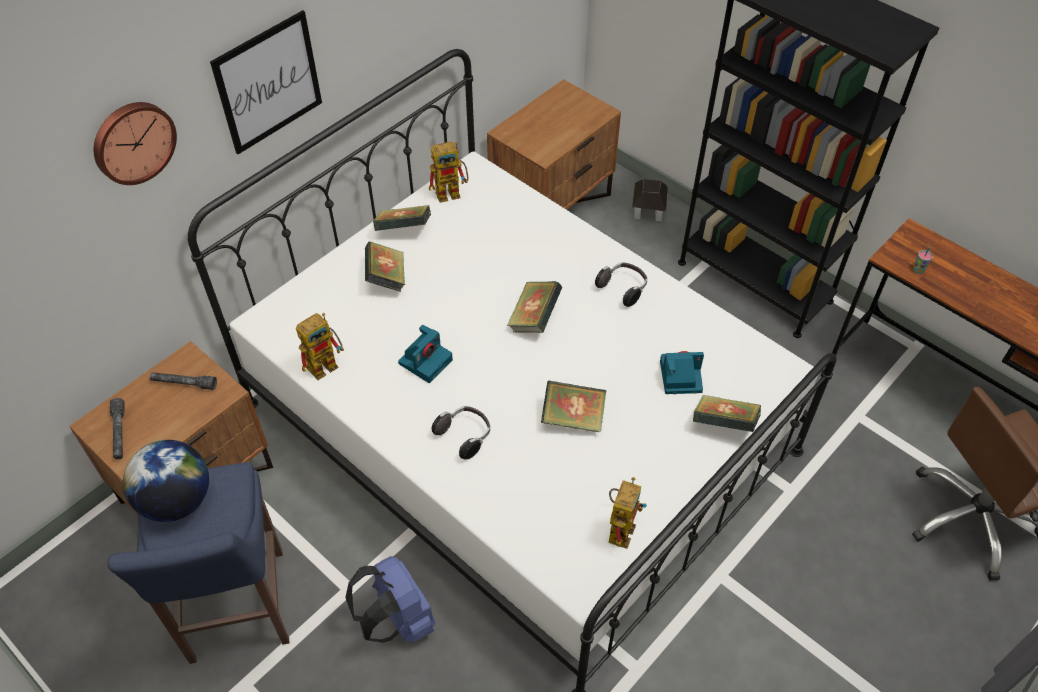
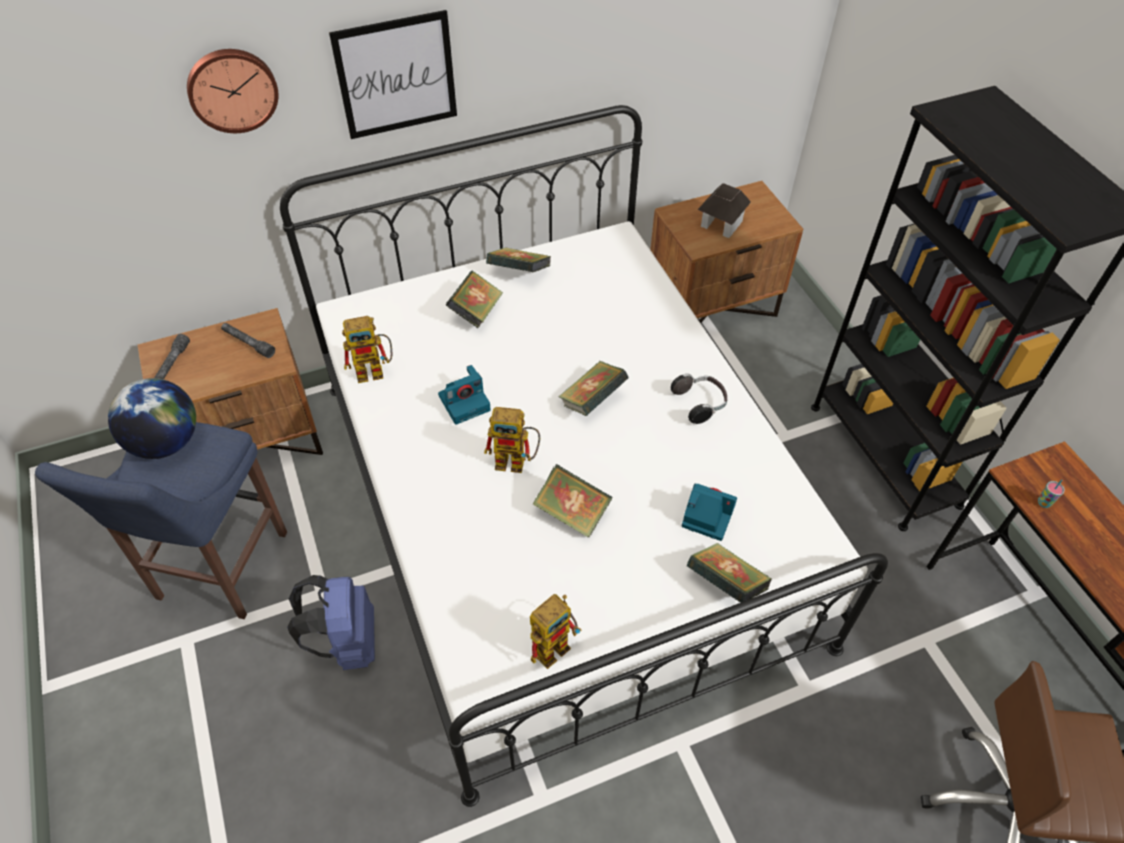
camera: 25 degrees right, 0 degrees up
toy robot [429,141,468,203] -> toy robot moved to [484,407,540,473]
headphones [432,406,490,460] -> none
toy house [632,179,668,221] -> toy house moved to [697,183,751,238]

